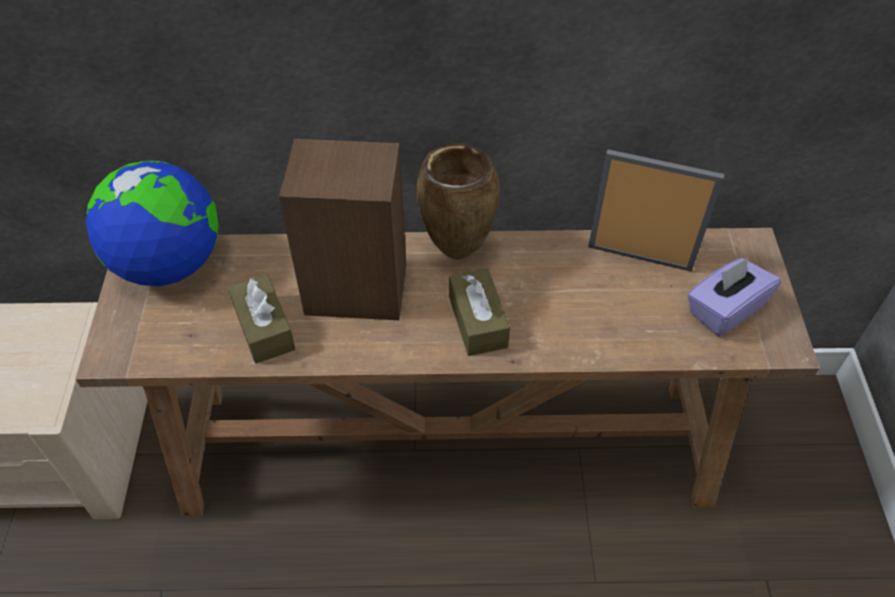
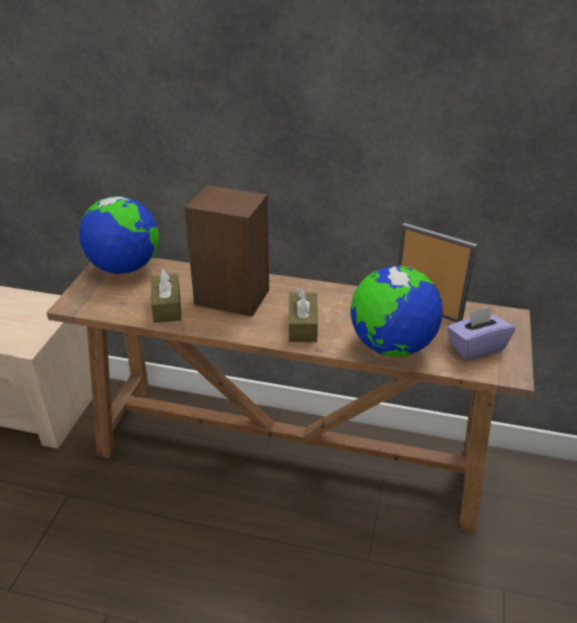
camera: 15 degrees right, 15 degrees down
brown vase [417,143,500,260] -> none
none -> globe [350,266,443,357]

